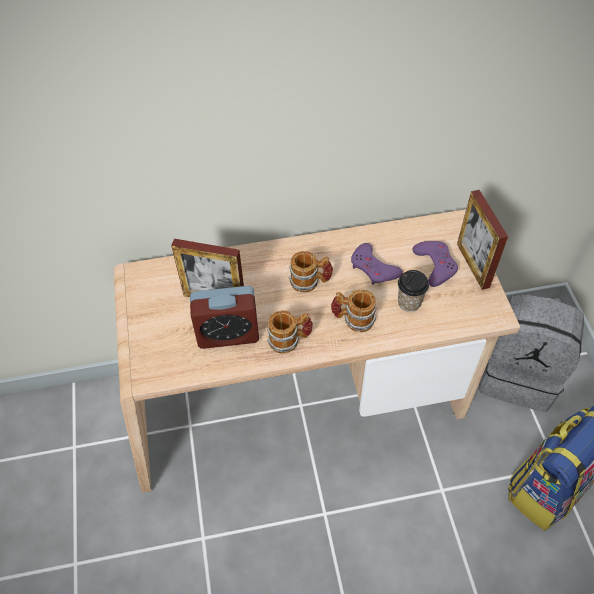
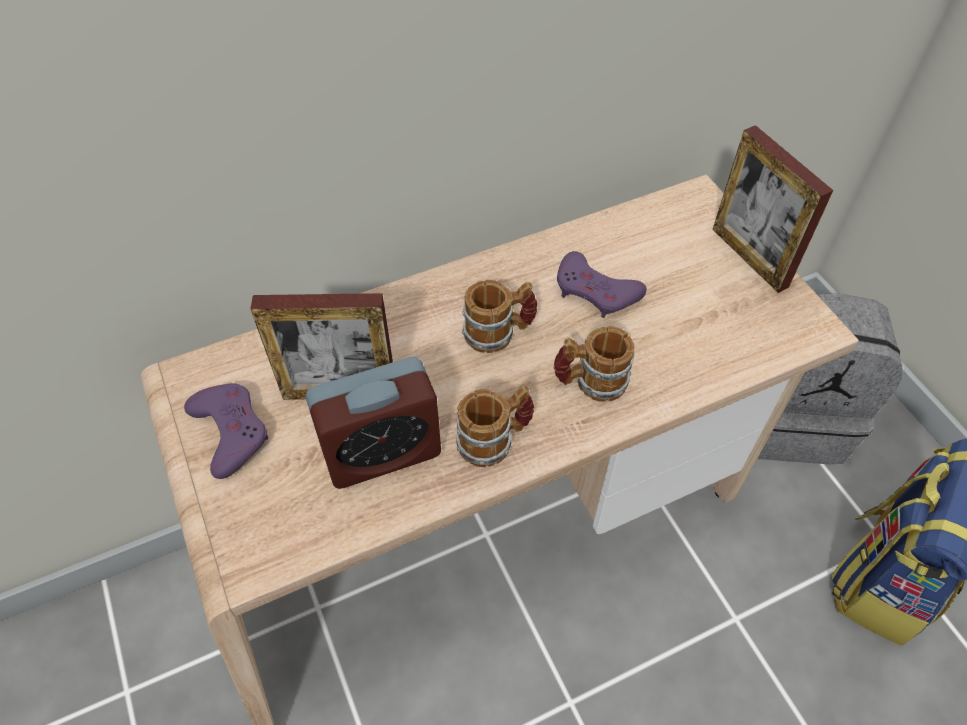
camera: 15 degrees left, 0 degrees up
cup [398,270,429,312] -> none
purple game controller [412,241,458,287] -> purple game controller moved to [184,383,268,479]

